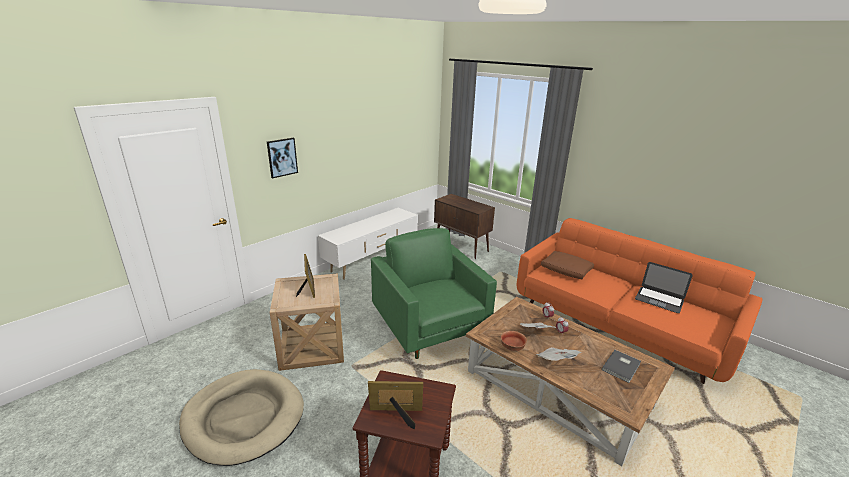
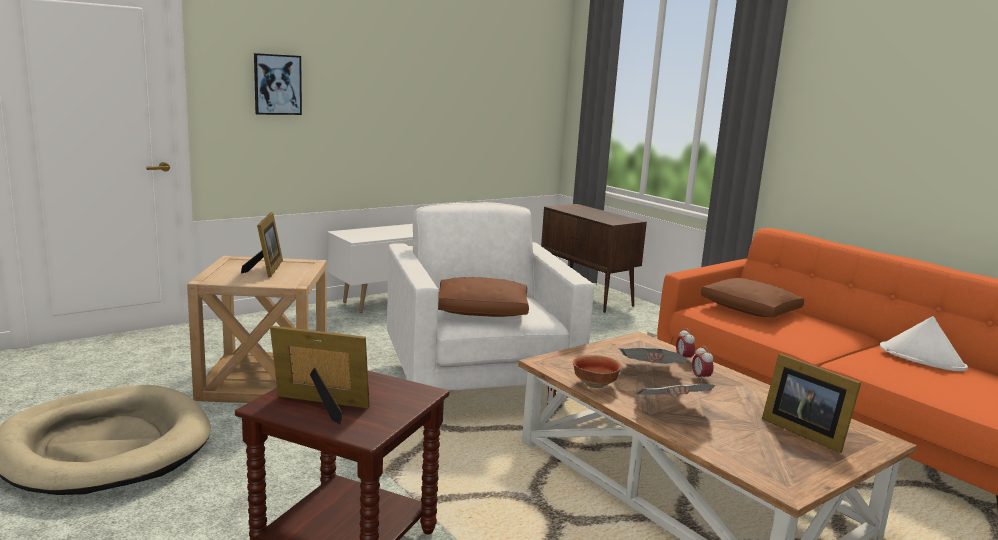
camera: 10 degrees right, 10 degrees down
green armchair [371,228,497,359] -> white armchair [387,202,594,405]
grey book [602,350,641,383] -> picture frame [762,354,861,453]
laptop [635,262,693,313] -> white hat [880,316,968,371]
none -> brown pillow [438,277,529,317]

